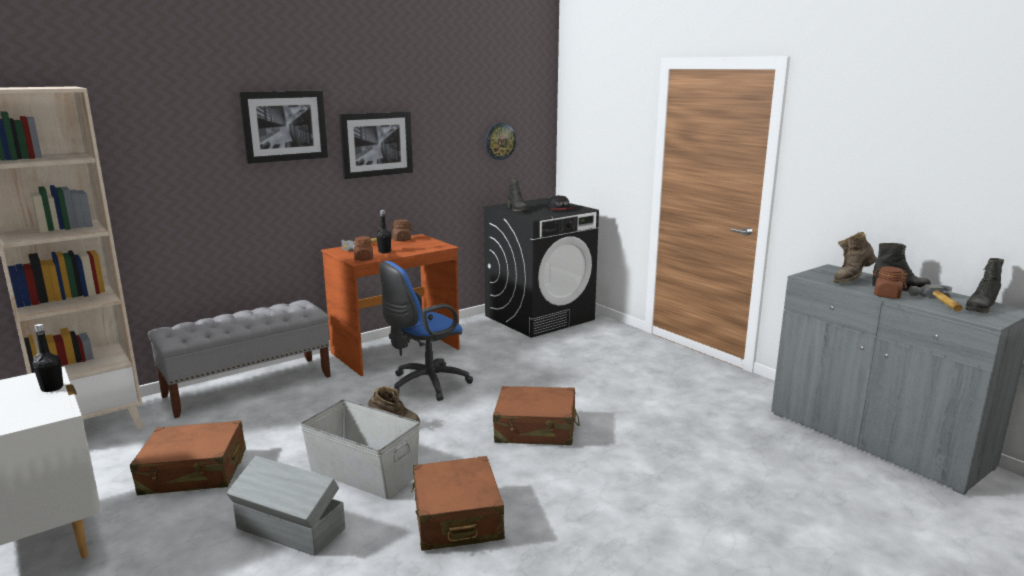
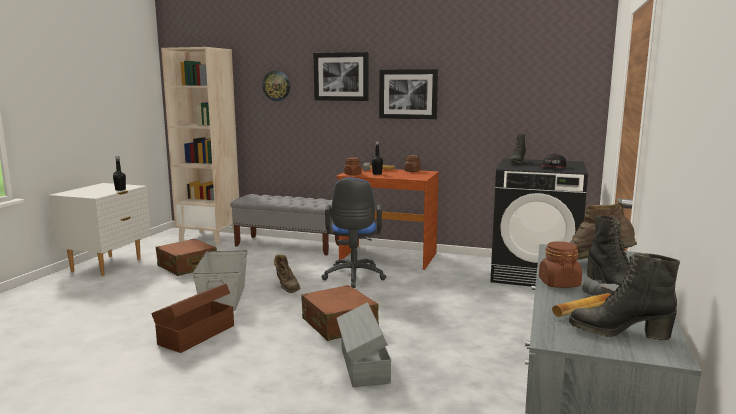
camera: 55 degrees right, 5 degrees down
grey storage box [226,456,345,556] -> grey storage box moved to [337,302,391,387]
blue office chair [379,261,473,401] -> blue office chair turned 105 degrees counterclockwise [321,177,386,288]
brown suitcase [411,456,505,551] -> brown storage box [151,284,234,353]
wall clock [485,123,516,160] -> wall clock moved to [262,71,290,101]

